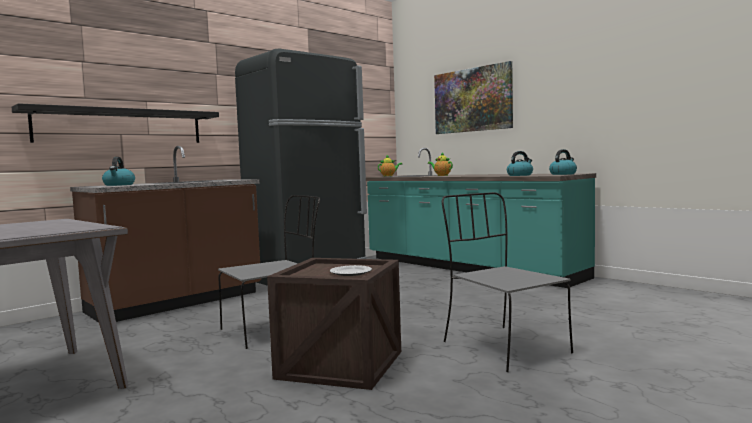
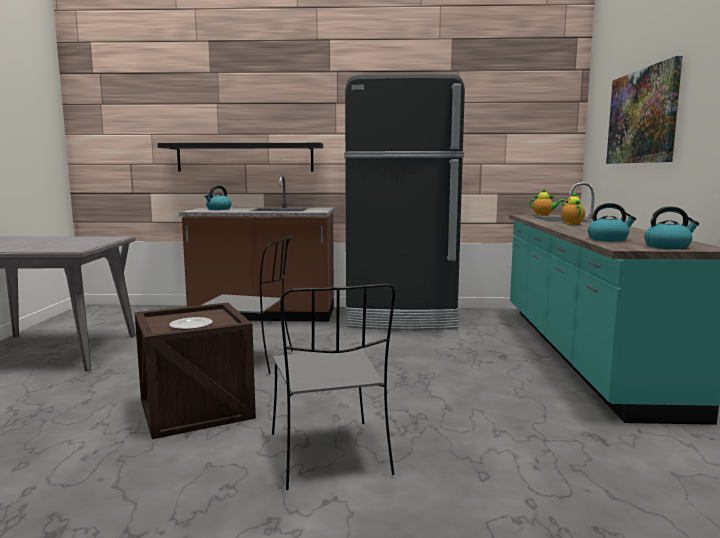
camera: 45 degrees right, 5 degrees up
grey chair [442,192,573,372] -> grey chair turned 150 degrees clockwise [272,284,395,490]

